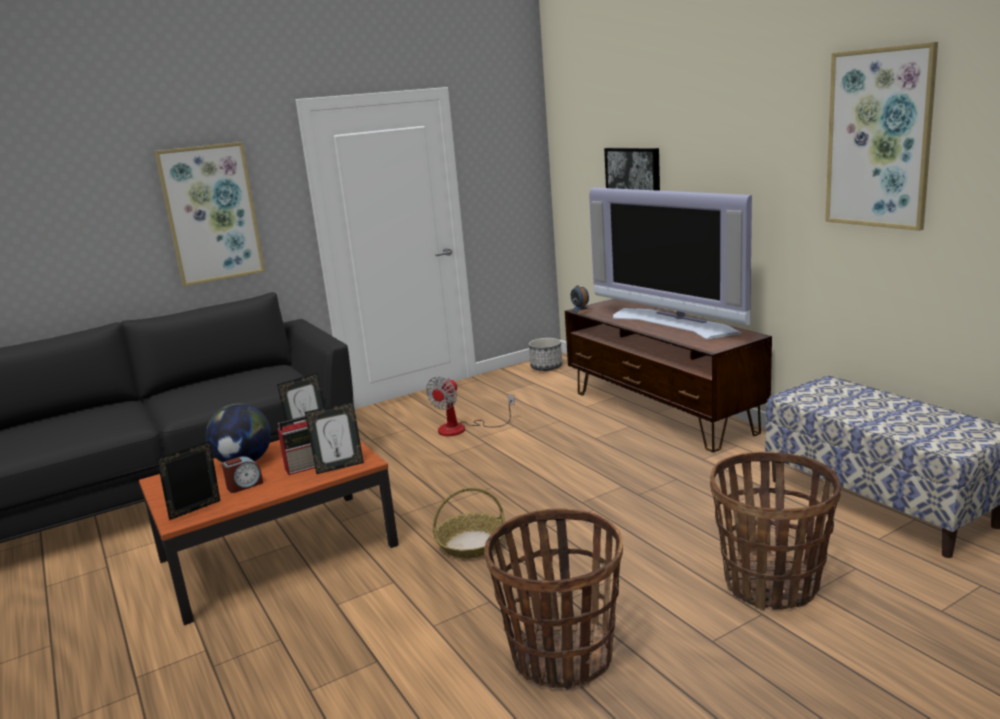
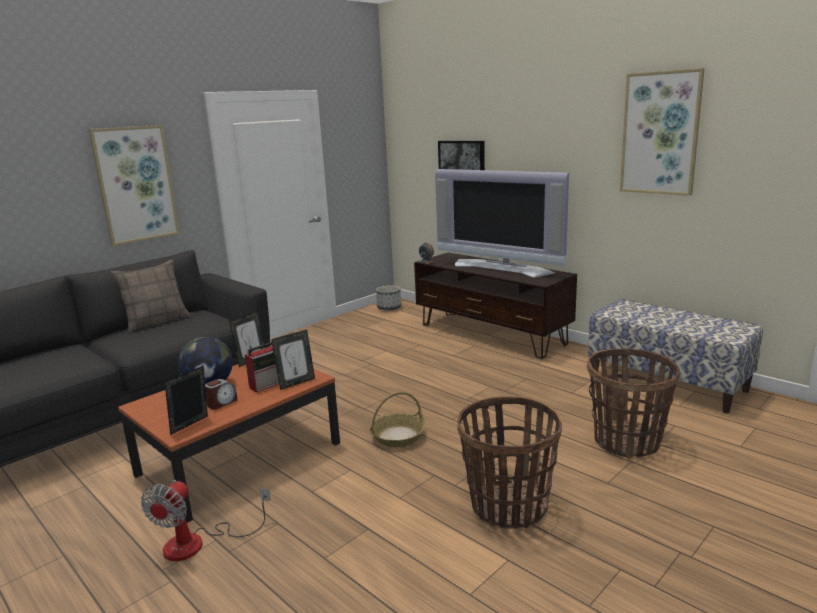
camera: 15 degrees left, 0 degrees up
fan [426,376,515,436] -> fan moved to [141,480,270,561]
none -> pillow [111,260,190,332]

